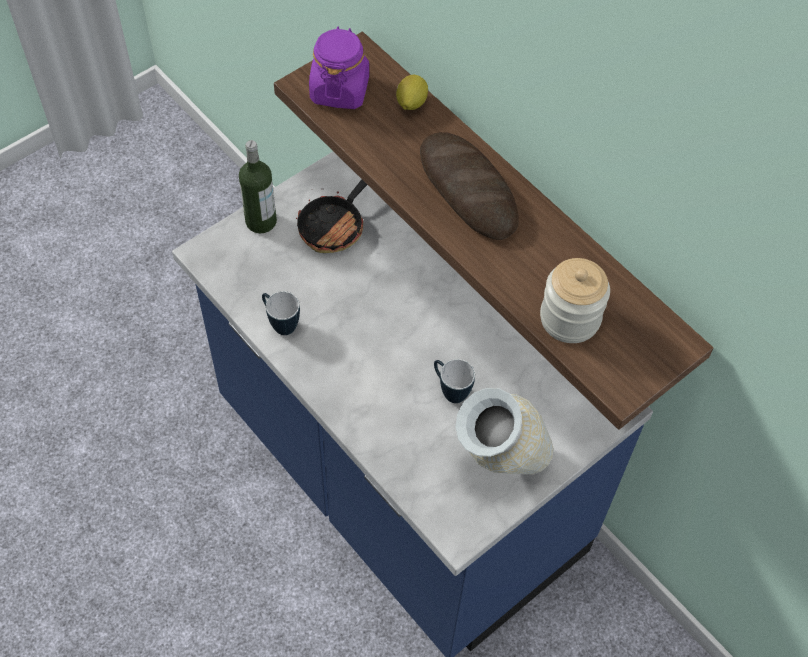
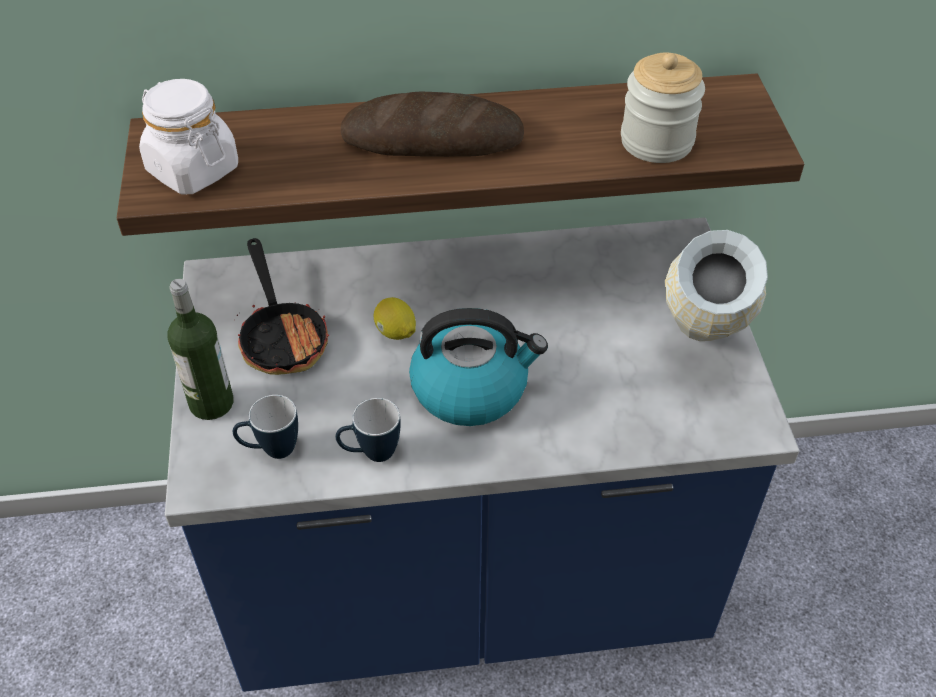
camera: 55 degrees left, 10 degrees down
purple jar [309,27,369,109] -> white jar [139,79,238,195]
lemon [396,75,428,110] -> lemon moved to [374,297,416,340]
mug [434,359,475,403] -> mug moved to [233,395,298,459]
none -> kettle [409,308,548,426]

